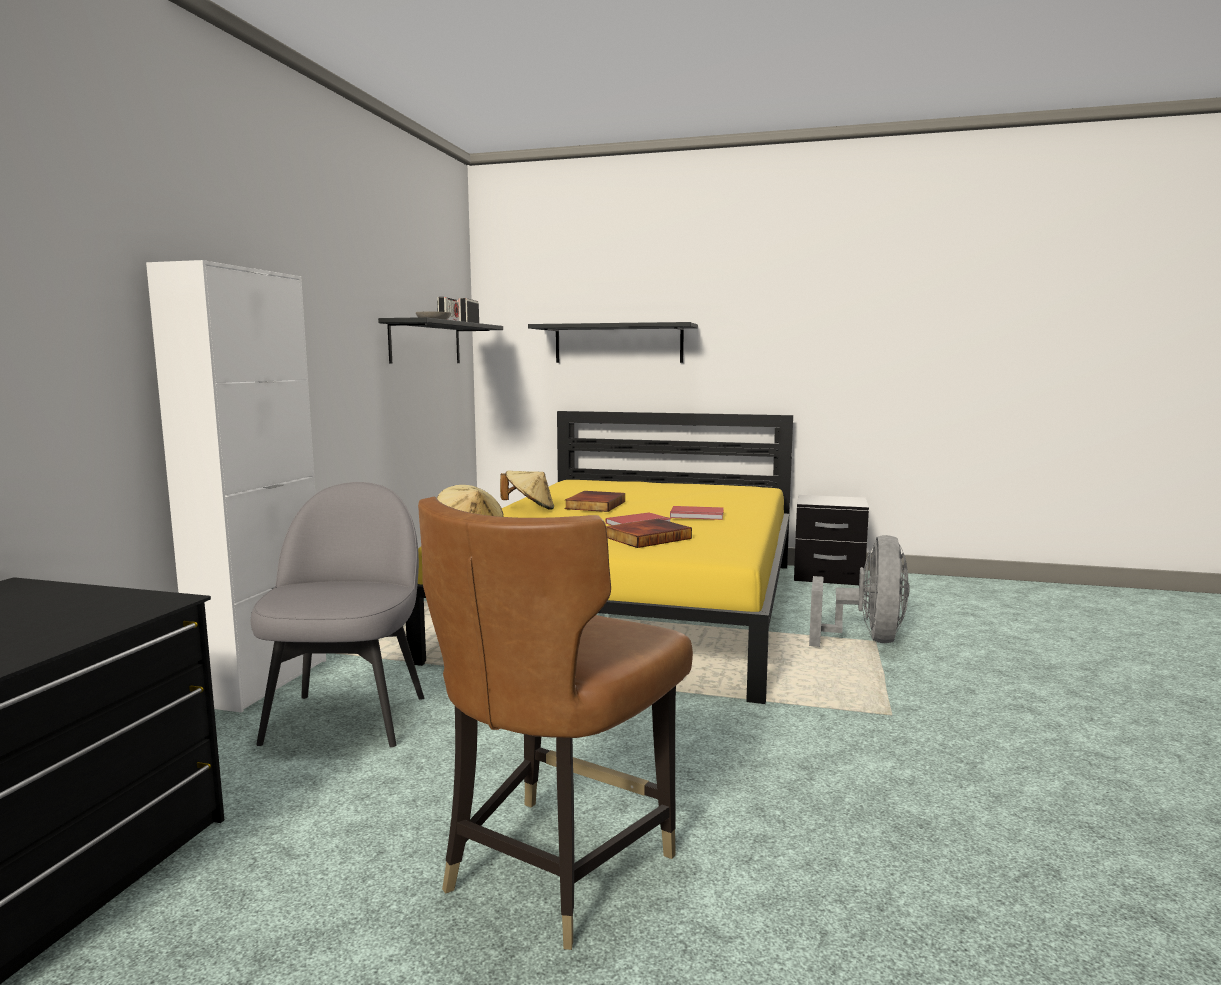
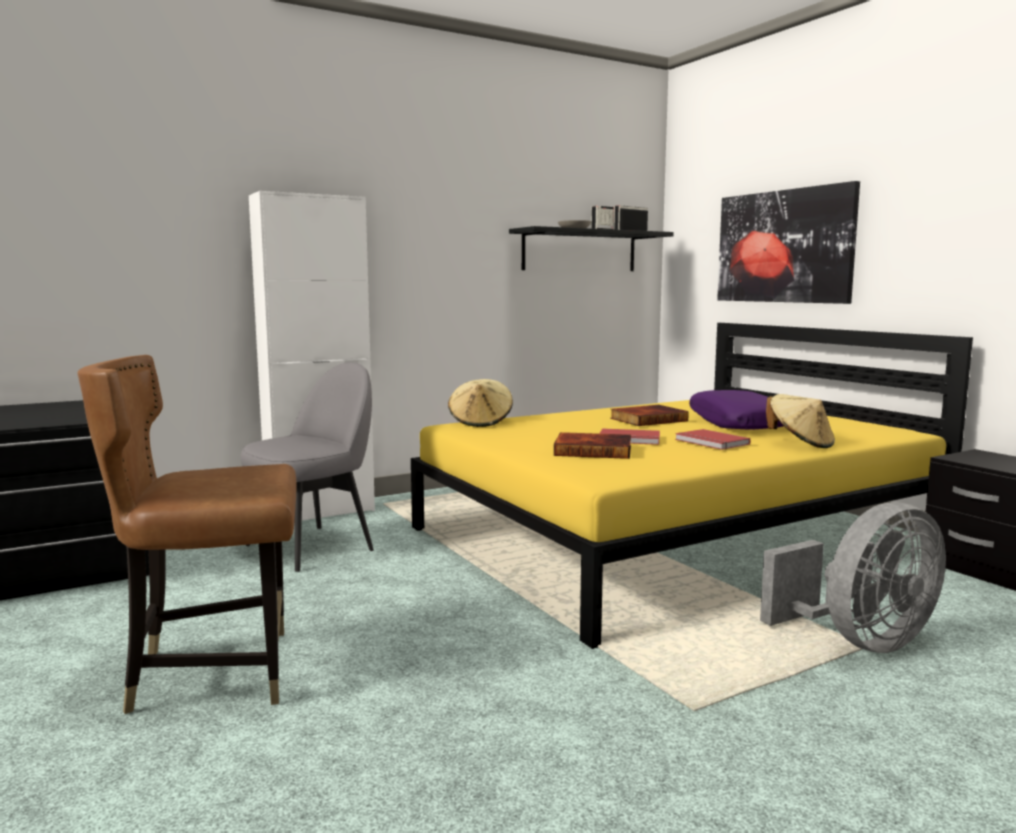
camera: 45 degrees right, 0 degrees up
beige hat [500,471,554,510] -> beige hat moved to [766,394,835,448]
black shelf [528,322,698,363] -> picture [717,181,860,304]
none -> purple pillow [689,390,783,430]

